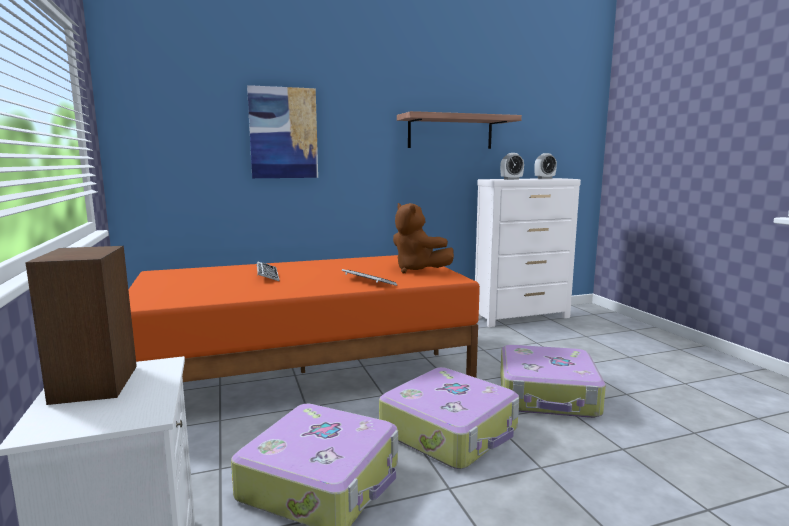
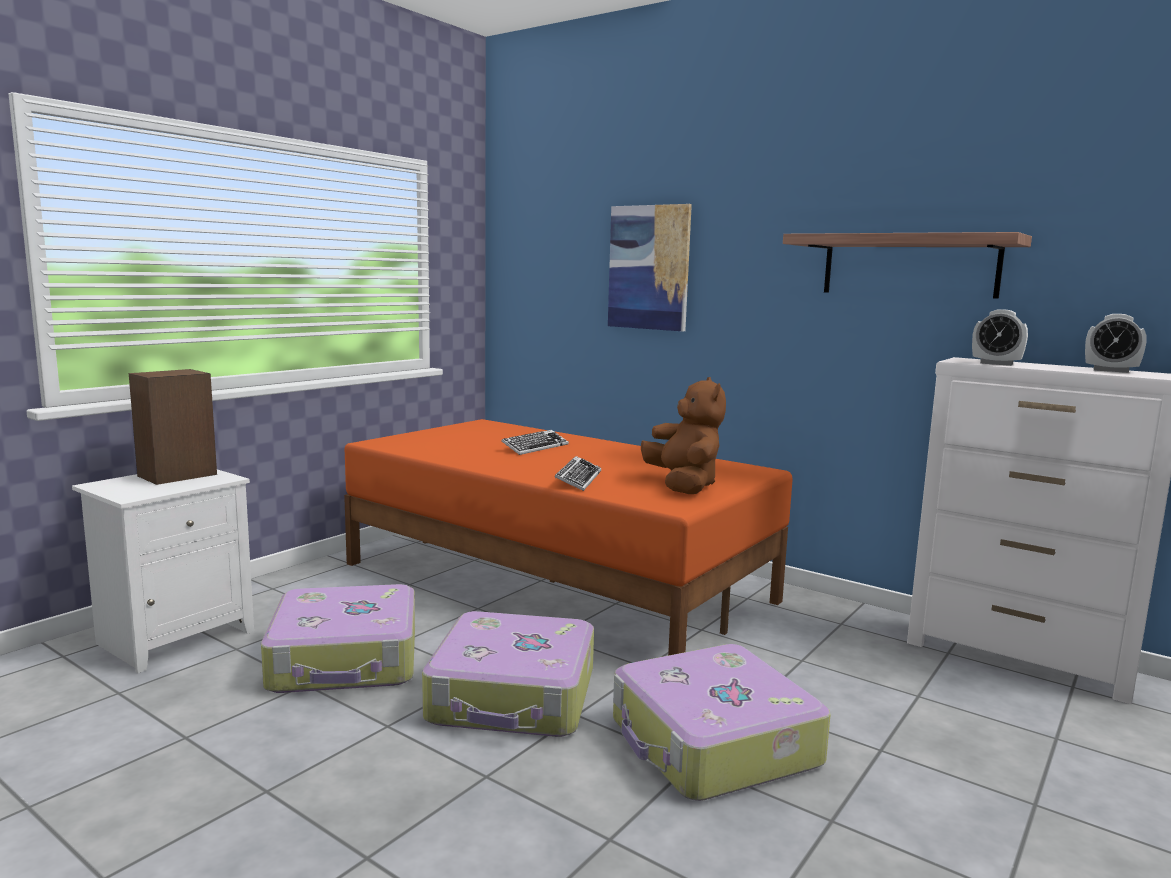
camera: 55 degrees right, 0 degrees up
brown plush toy [393,203,454,273] -> brown plush toy turned 150 degrees clockwise [641,377,726,494]

